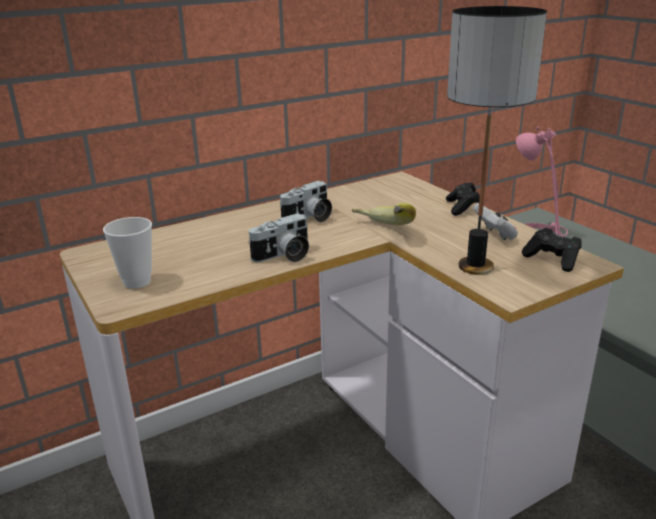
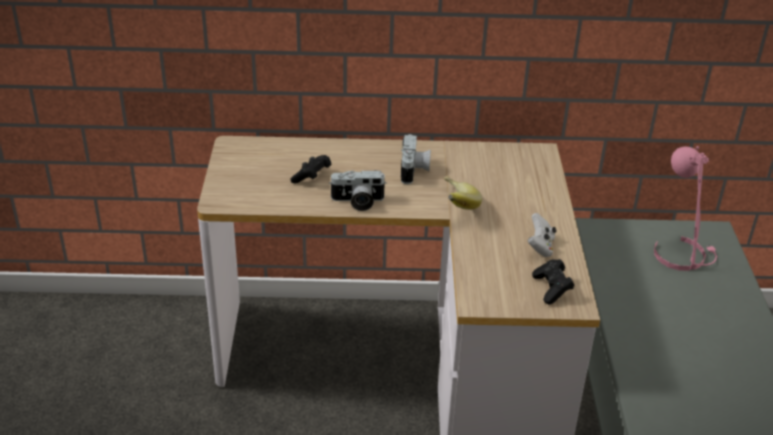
camera: 30 degrees right, 10 degrees up
cup [103,217,152,289] -> none
camera [280,181,332,222] -> camera turned 75 degrees counterclockwise [401,134,431,184]
black game controller [446,182,480,216] -> black game controller moved to [290,155,331,184]
table lamp [447,6,547,275] -> none

